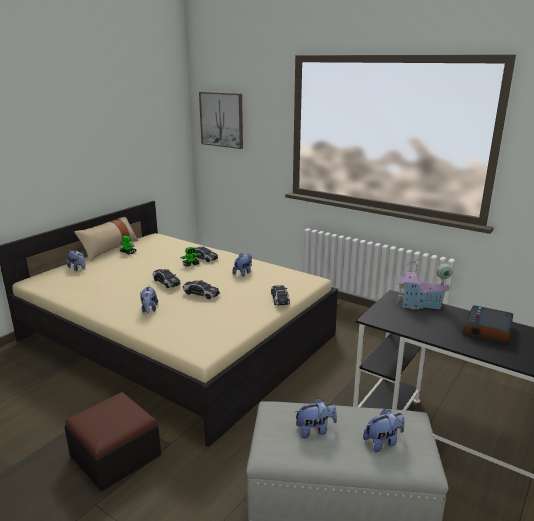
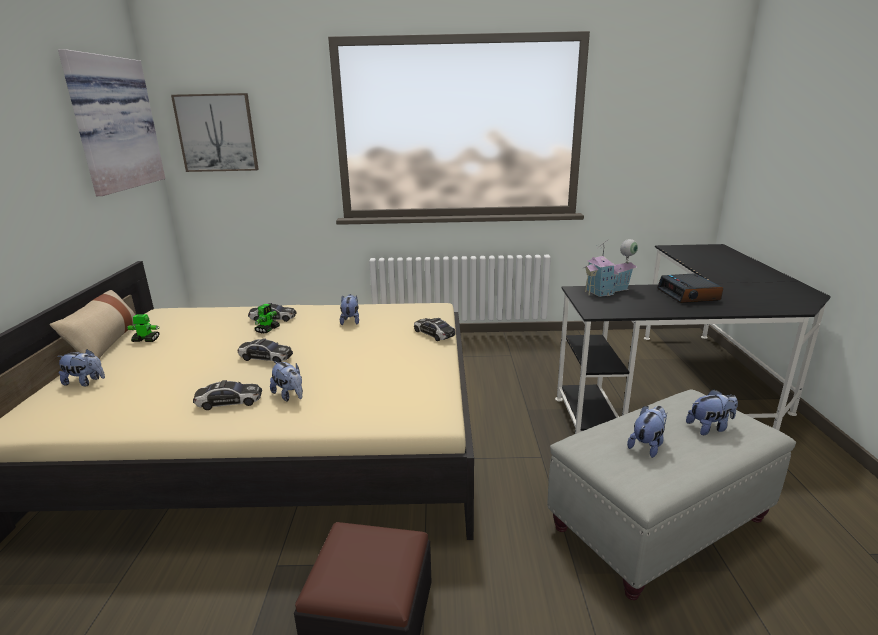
camera: 35 degrees left, 0 degrees up
toy car [183,280,220,299] -> toy car moved to [193,380,262,410]
plush toy [363,409,405,453] -> plush toy turned 45 degrees clockwise [686,389,738,435]
none -> picture [58,49,165,196]

